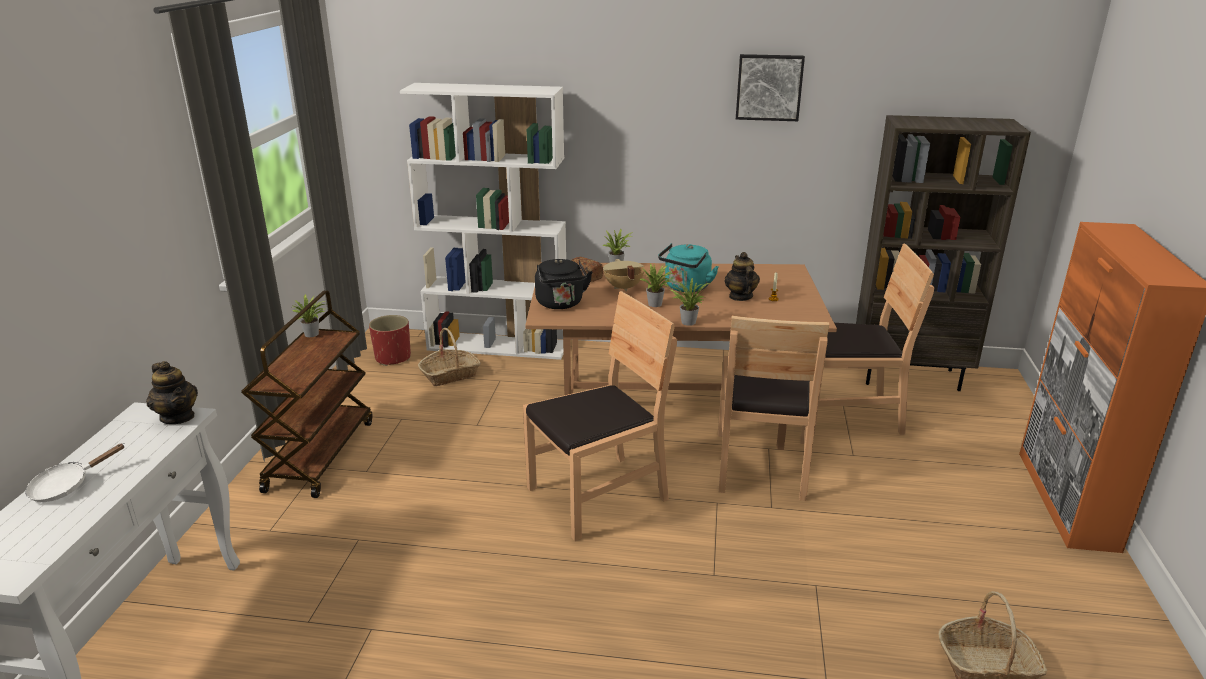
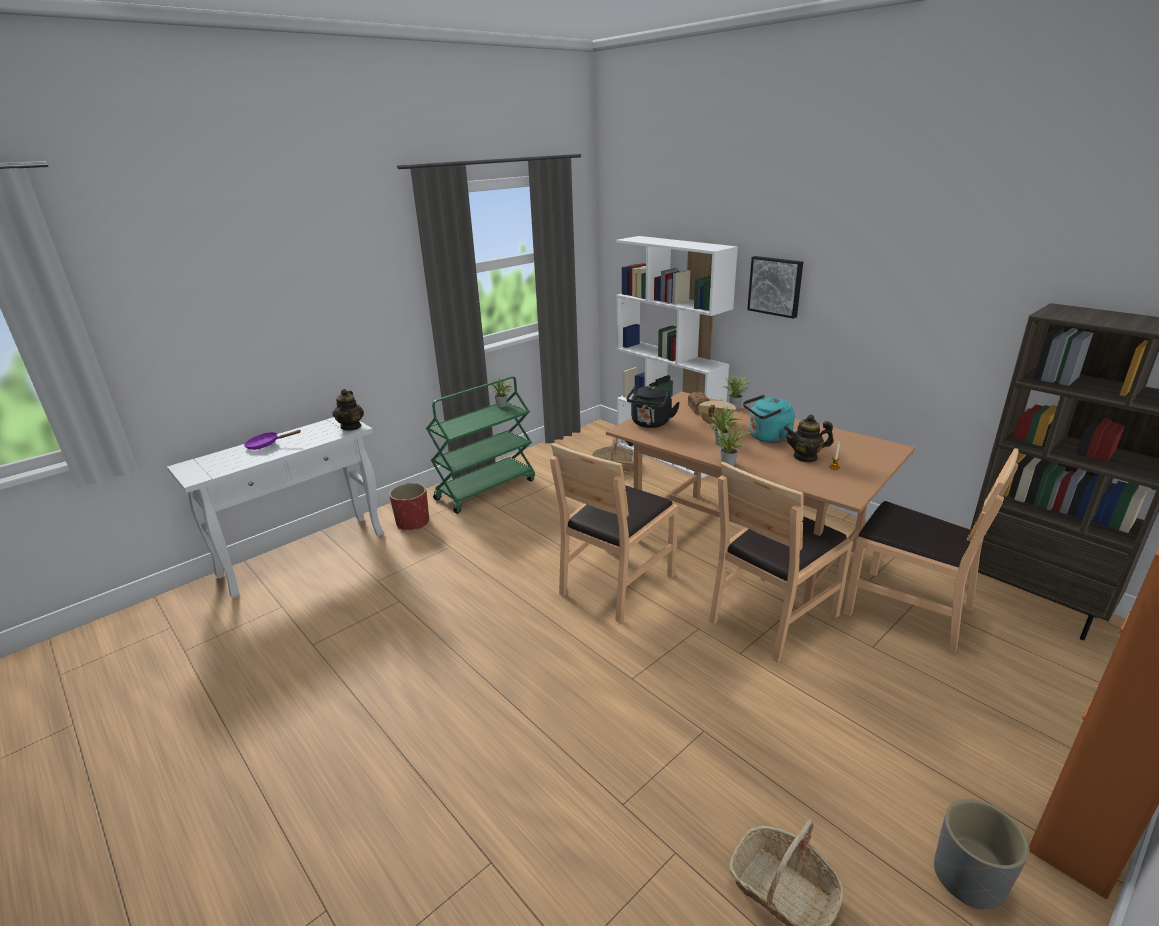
camera: 40 degrees right, 0 degrees up
white frying pan [25,444,125,502] -> purple frying pan [244,430,301,450]
brown cart [241,290,373,498] -> green cart [426,376,535,514]
red planter [369,315,411,366] -> red planter moved to [389,483,429,530]
brown chair [523,291,677,541] -> brown chair turned 120 degrees clockwise [550,443,678,623]
teapot [724,252,760,301] -> teapot turned 120 degrees counterclockwise [784,415,834,462]
picture [736,54,805,121] -> picture moved to [747,256,803,319]
none -> grey planter [934,799,1029,910]

